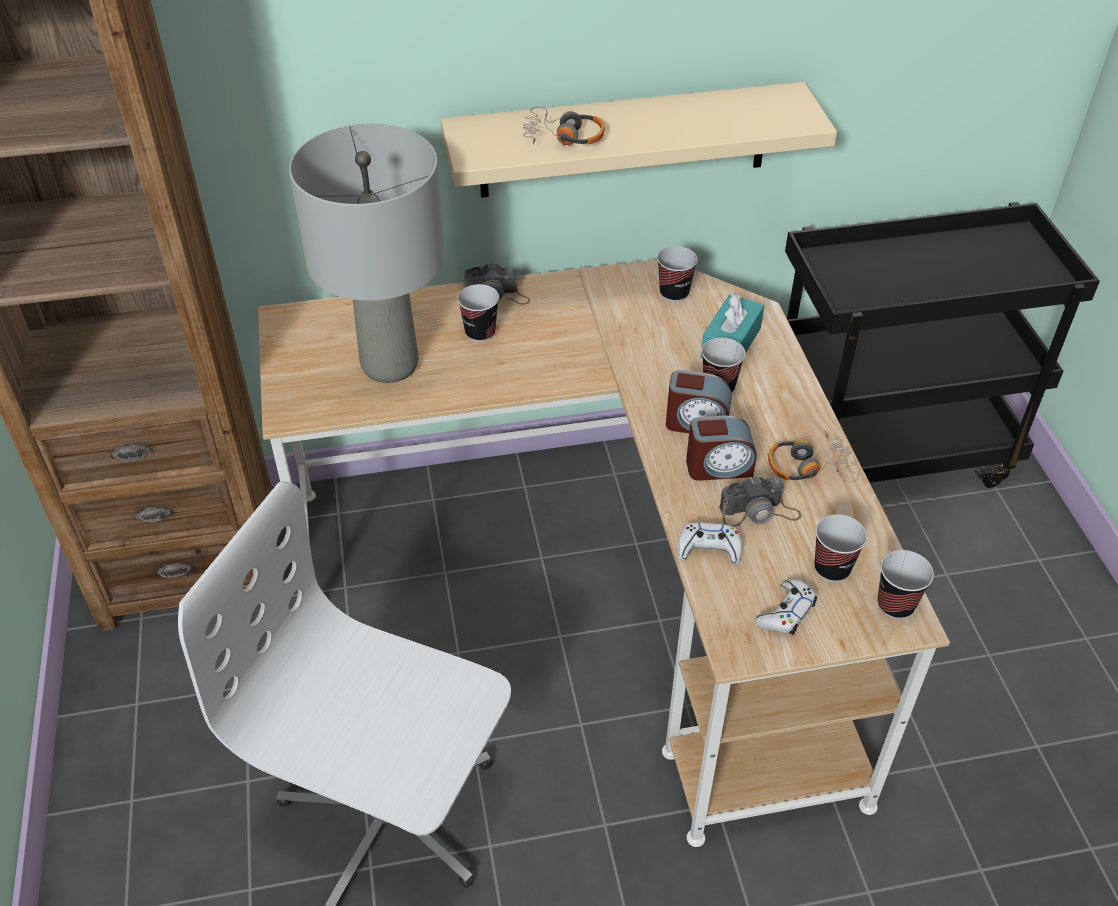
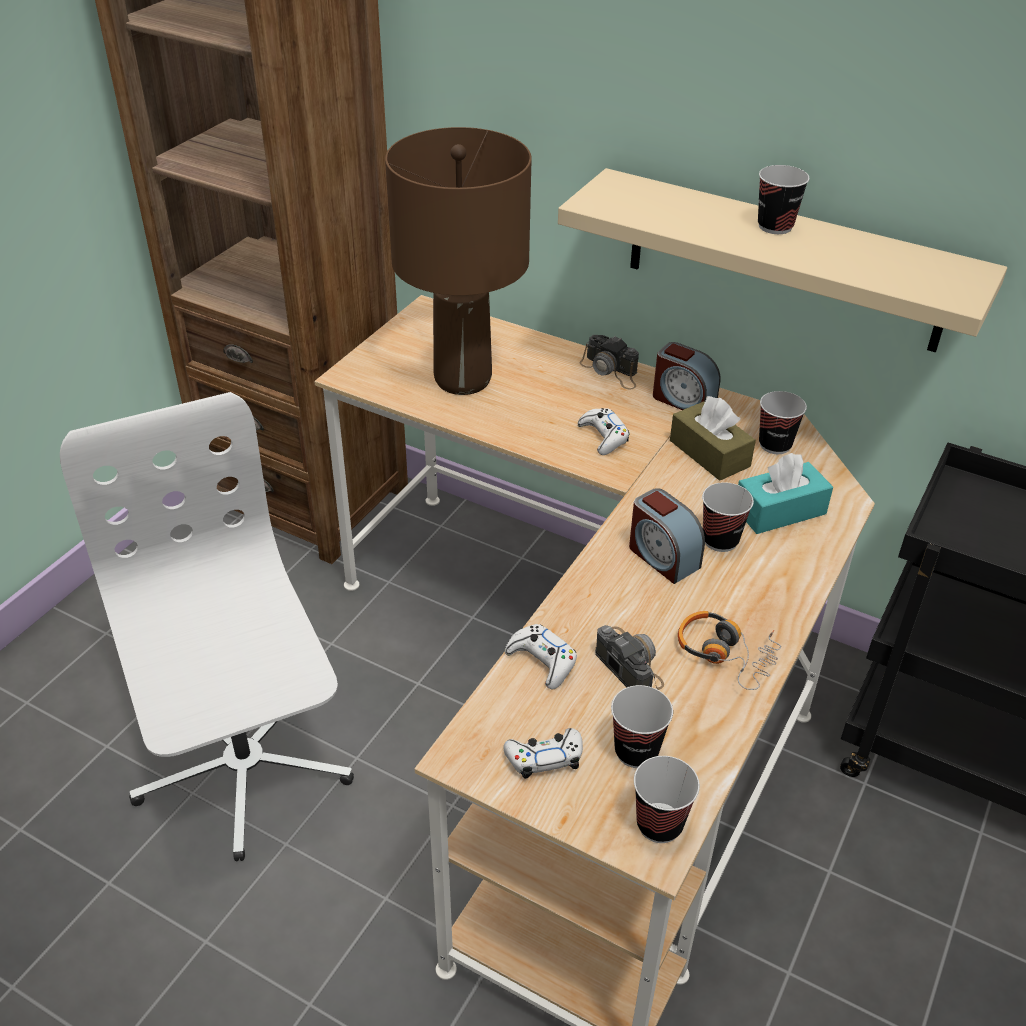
camera: 40 degrees right, 5 degrees down
grey table lamp [289,124,445,383] -> brown table lamp [385,127,532,395]
cup [457,284,499,342] -> cup moved to [758,165,809,234]
headphones [523,106,605,145] -> none
alarm clock [686,416,757,481] -> alarm clock moved to [653,342,720,410]
camera [719,477,802,527] -> camera turned 150 degrees counterclockwise [595,625,664,690]
none -> white game controller [578,408,629,455]
none -> brown tissue box [670,396,756,481]

